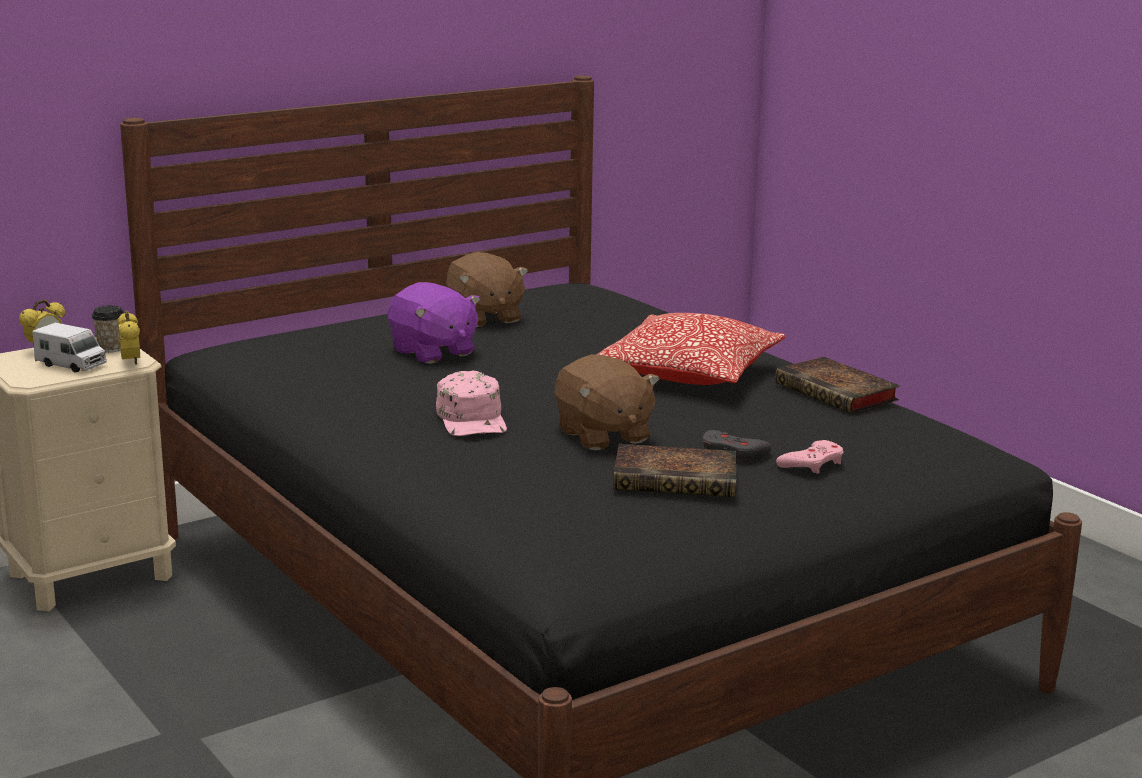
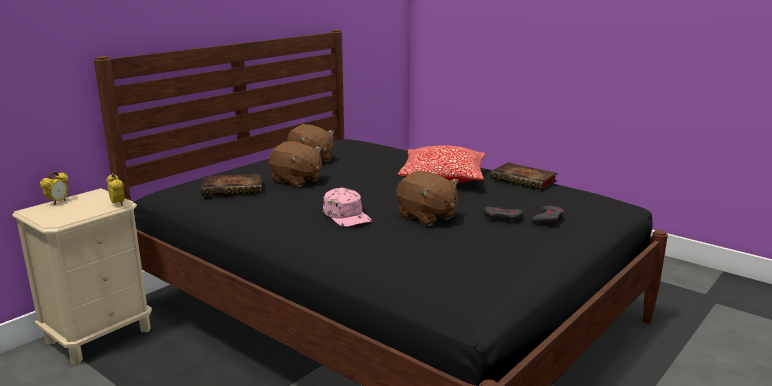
camera: 15 degrees left, 0 degrees up
toy truck [32,322,107,373] -> none
cup [92,305,124,352] -> none
purple plush toy [388,282,480,364] -> brown plush toy [268,142,322,187]
book [613,444,736,497] -> book moved to [201,174,262,196]
pink game controller [776,440,844,474] -> grey game controller [531,206,564,225]

